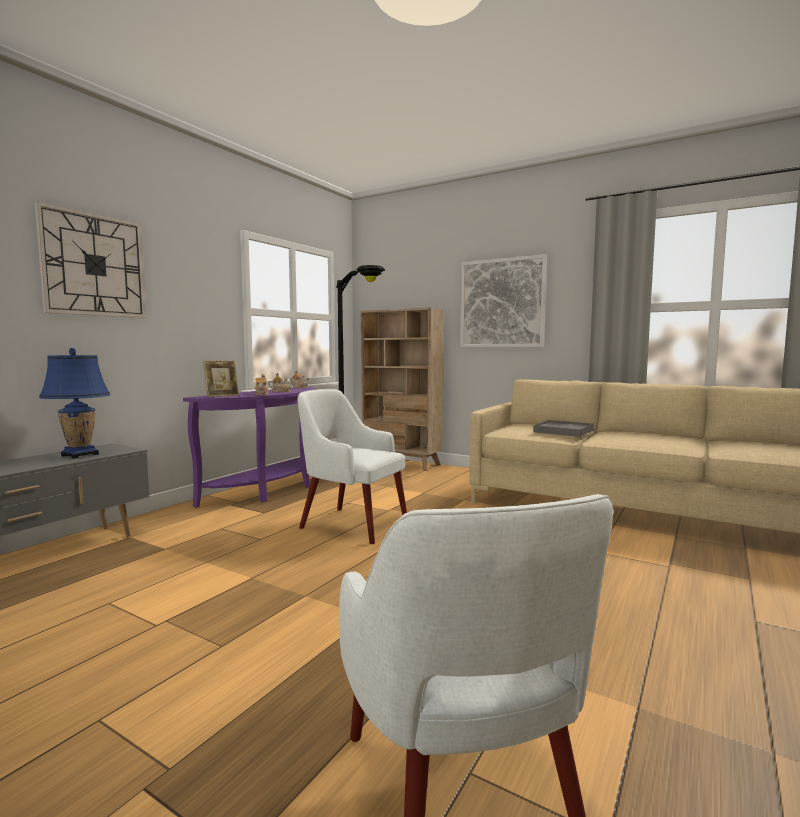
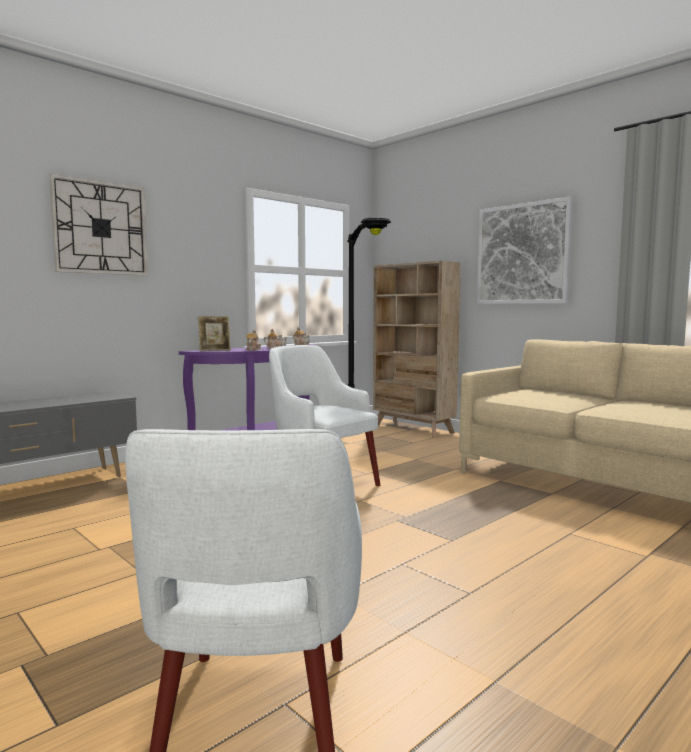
camera: 15 degrees right, 0 degrees up
blue table lamp [39,348,111,459] -> none
grey tray [533,420,594,437] -> none

